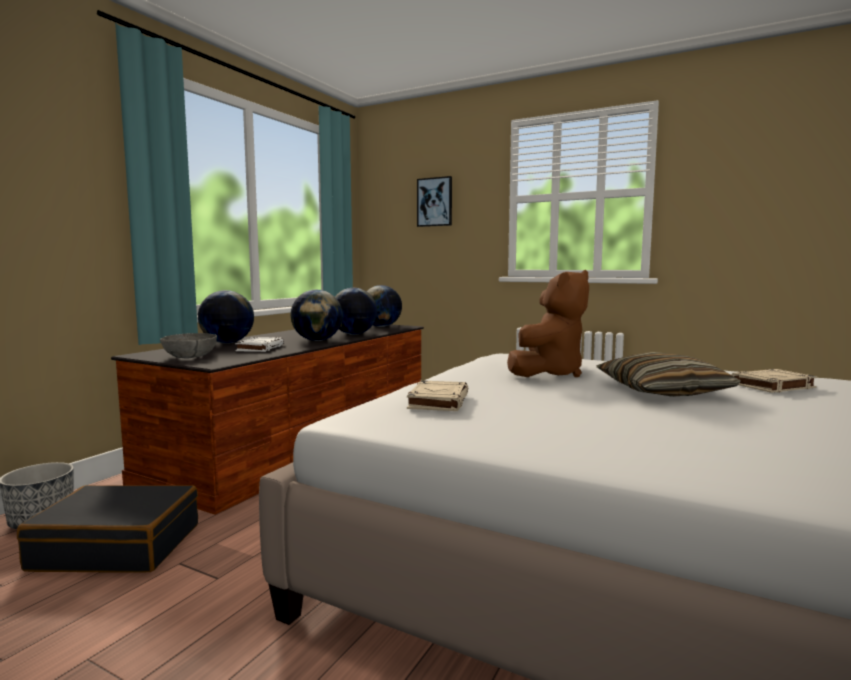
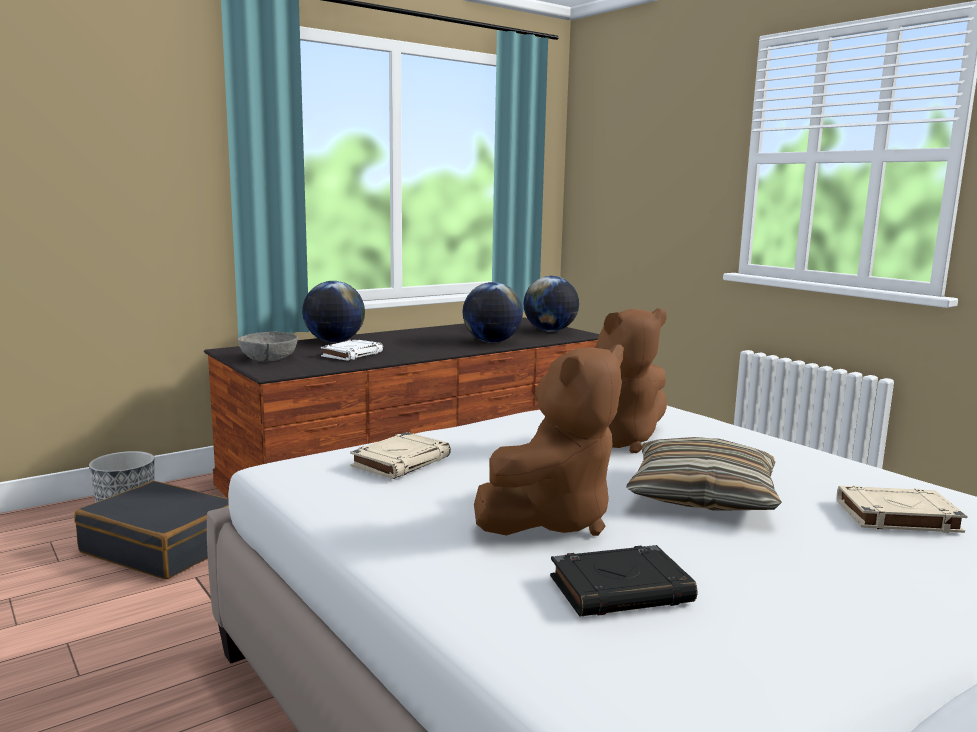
camera: 25 degrees right, 5 degrees up
globe [290,290,343,341] -> none
picture [417,176,452,227] -> none
none -> brown plush toy [474,345,624,536]
none -> black book [550,545,697,616]

